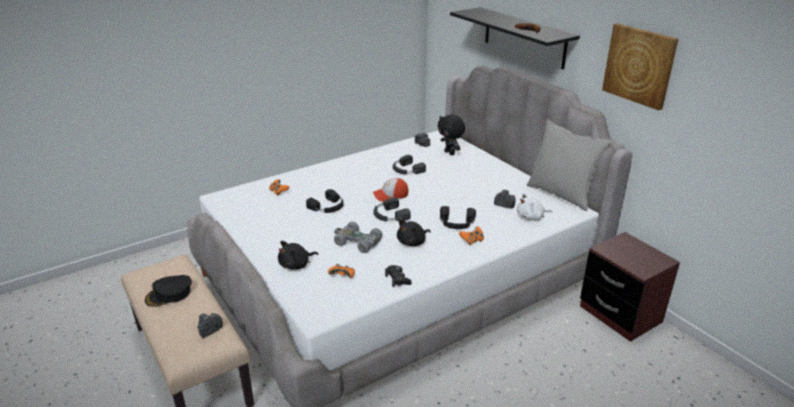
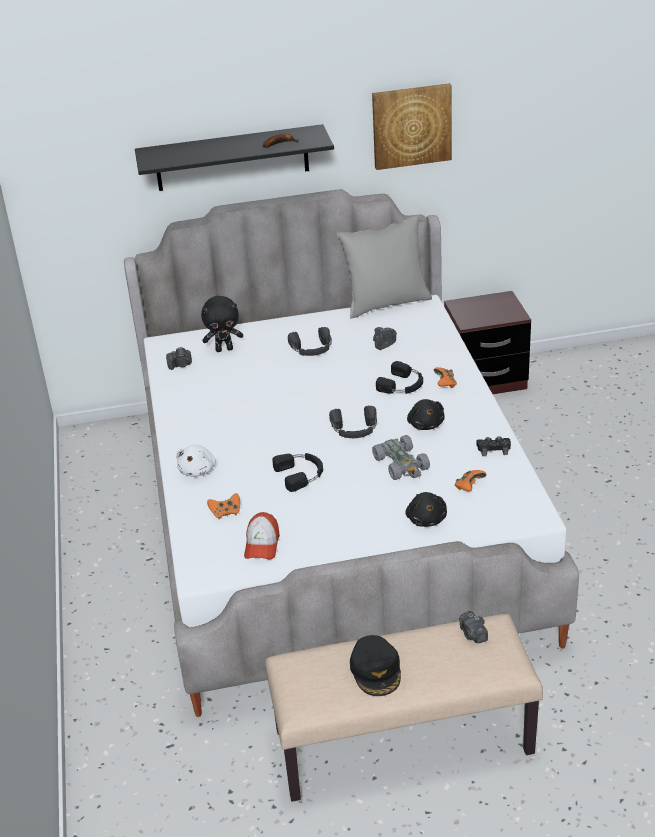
camera: 65 degrees left, 5 degrees up
grey toy car [334,222,383,253] -> grey toy car turned 75 degrees counterclockwise [372,435,430,480]
cap [373,178,408,202] -> cap moved to [244,512,280,559]
black headphones [393,155,426,175] -> black headphones moved to [288,327,332,356]
white plush toy [517,193,552,221] -> white plush toy moved to [176,445,216,477]

